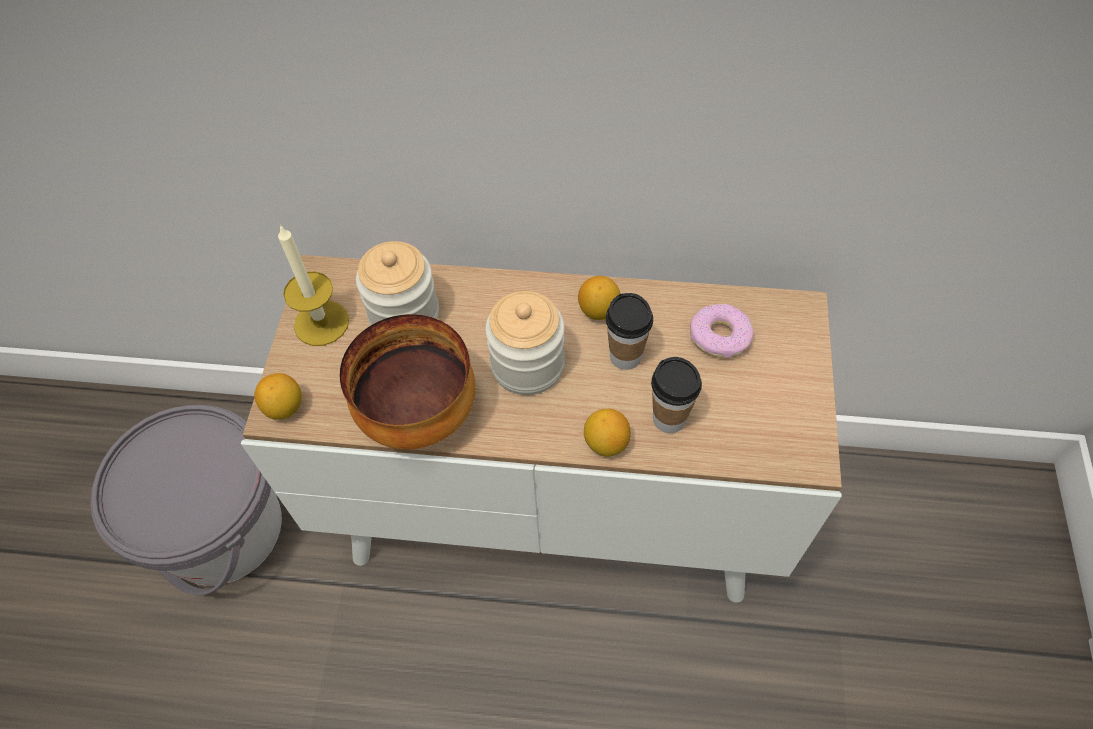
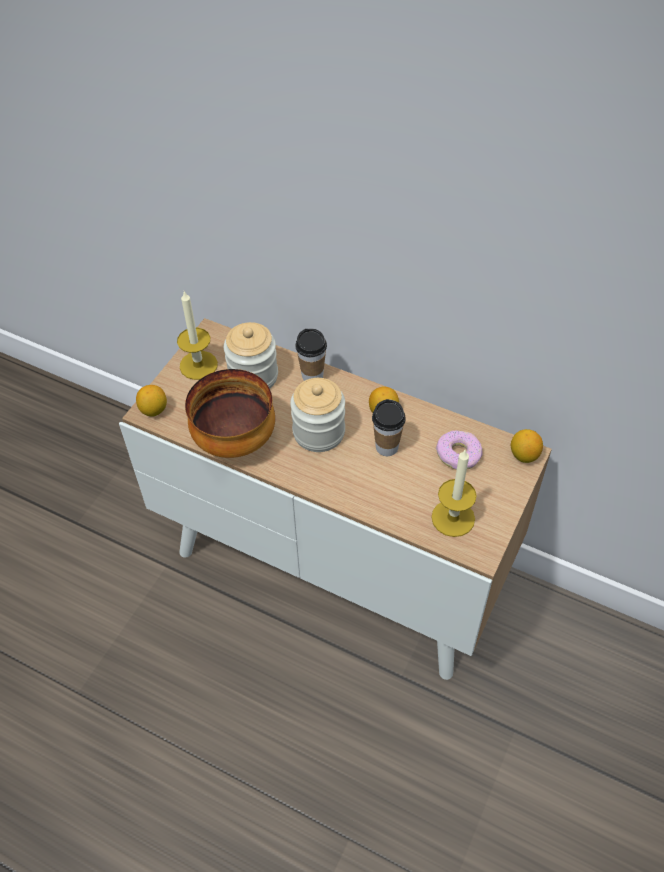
camera: 20 degrees right, 5 degrees down
grey bucket [90,405,282,595] -> none
lemon [584,409,630,457] -> lemon moved to [511,429,543,463]
cup [651,357,702,433] -> cup moved to [295,328,327,381]
none -> candle [431,450,477,537]

